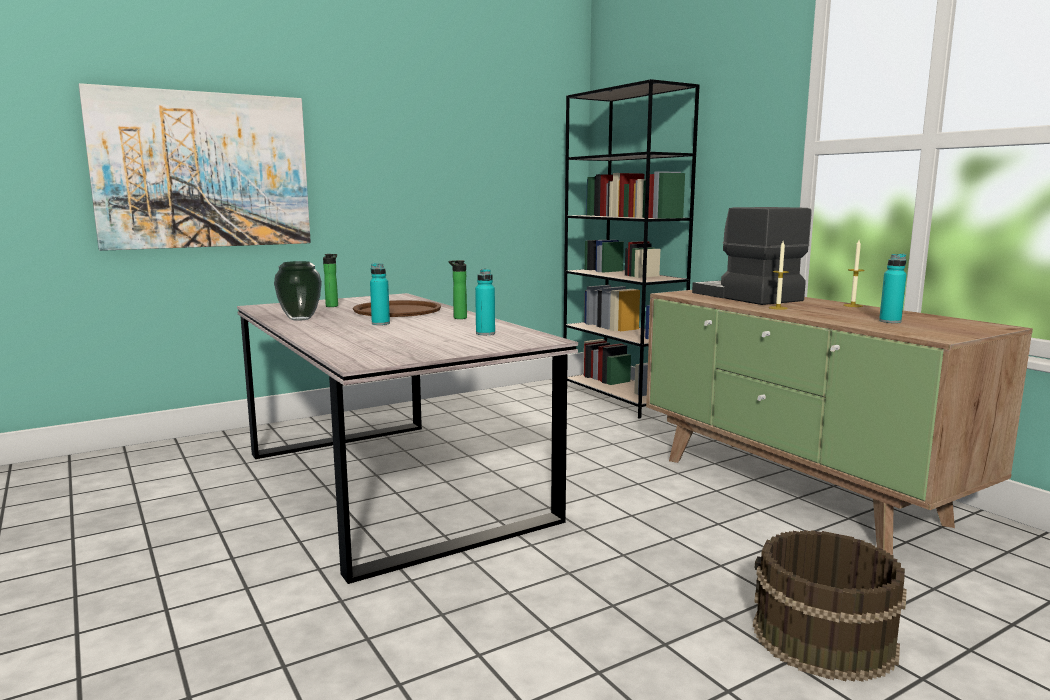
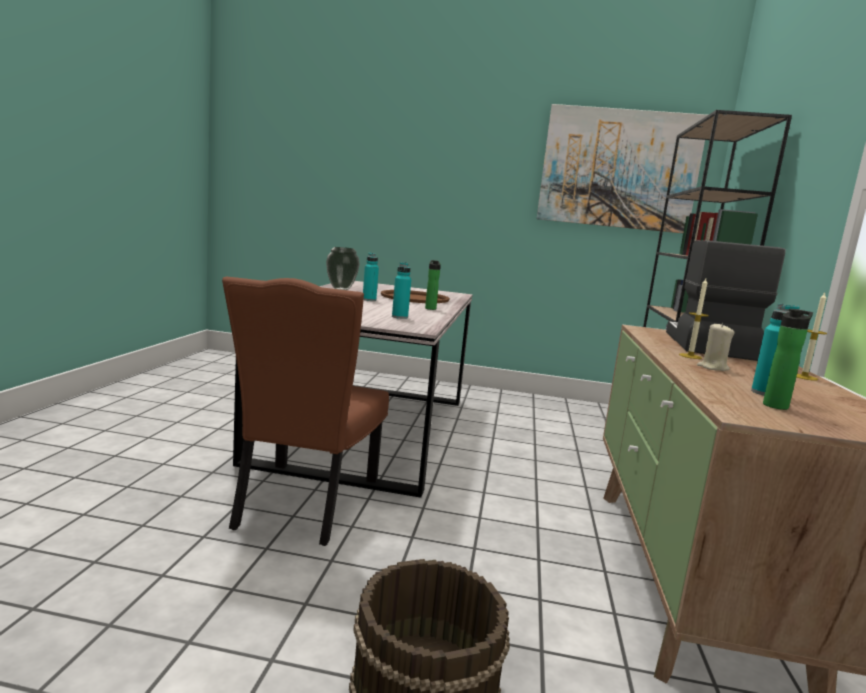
camera: 40 degrees right, 0 degrees up
picture [79,83,311,251] -> picture moved to [536,104,708,233]
bottle [323,254,338,307] -> bottle moved to [763,309,813,410]
none -> brown chair [222,277,389,546]
none -> beige candle [697,323,734,371]

